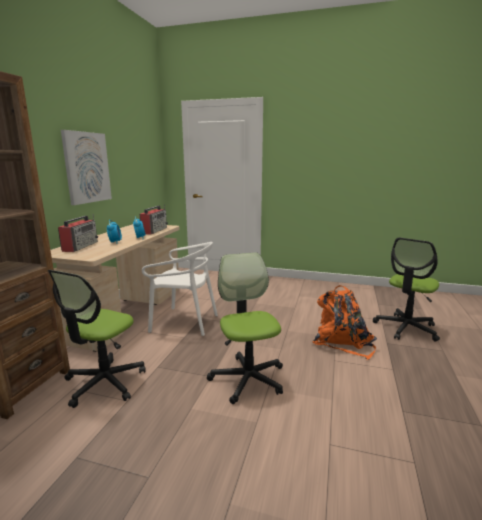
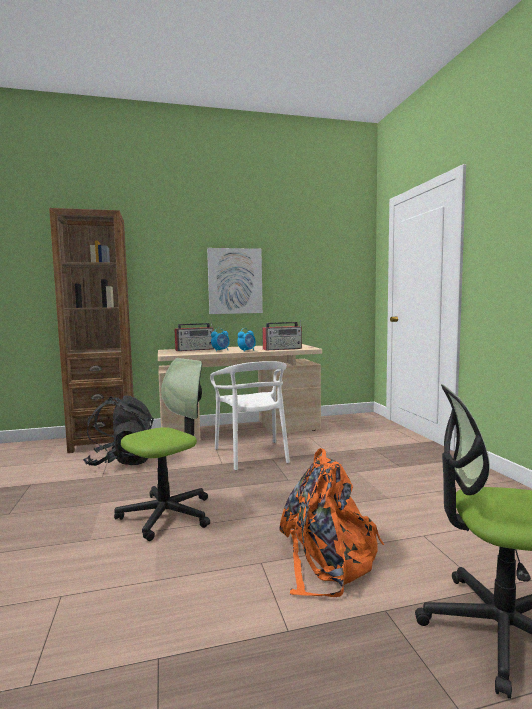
camera: 60 degrees right, 10 degrees down
office chair [48,270,146,408] -> black backpack [83,396,154,466]

